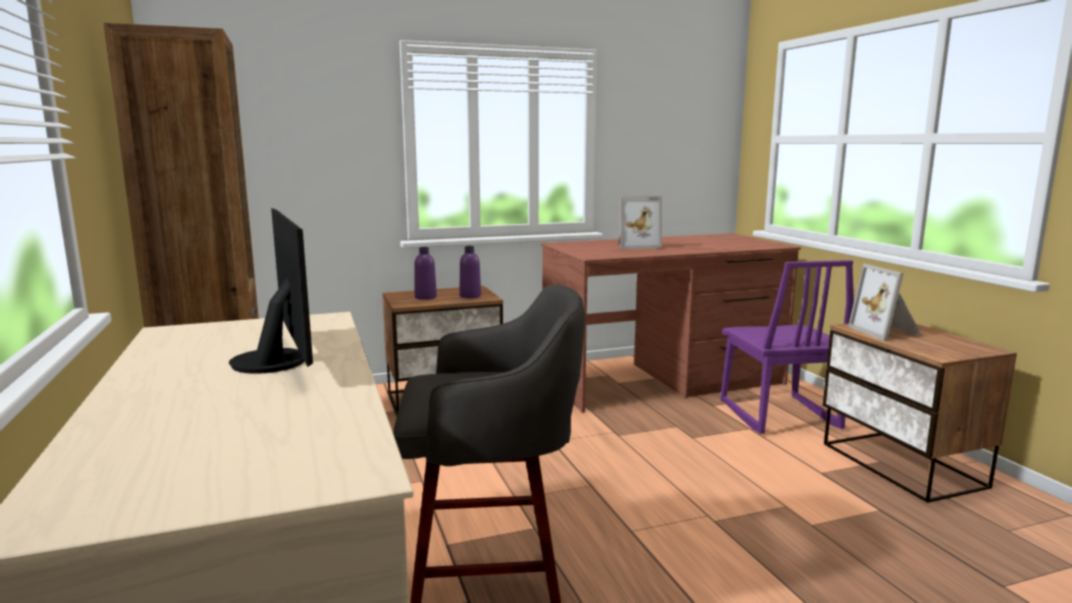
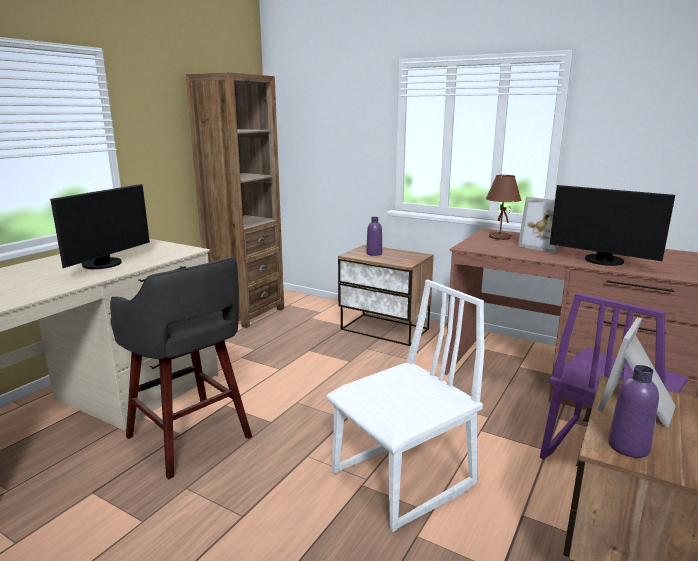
camera: 50 degrees right, 5 degrees up
purple bottle [460,246,481,298] -> purple bottle moved to [608,365,659,458]
none -> white chair [326,280,484,532]
none -> brown table lamp [486,175,521,240]
none -> monitor [550,185,675,266]

